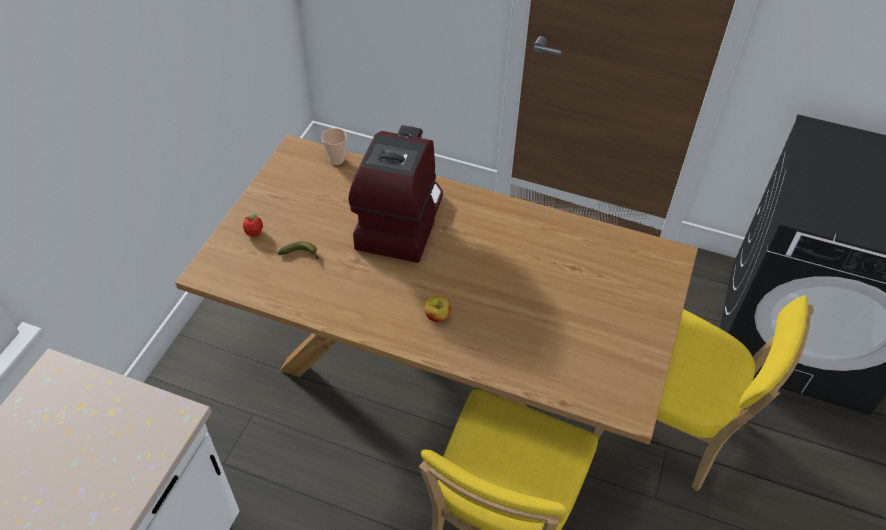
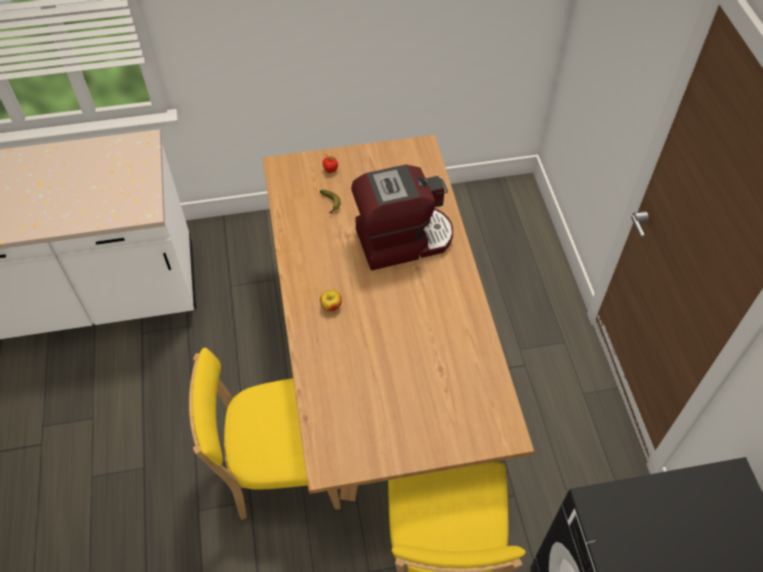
camera: 60 degrees right, 5 degrees up
cup [322,128,347,165] -> none

